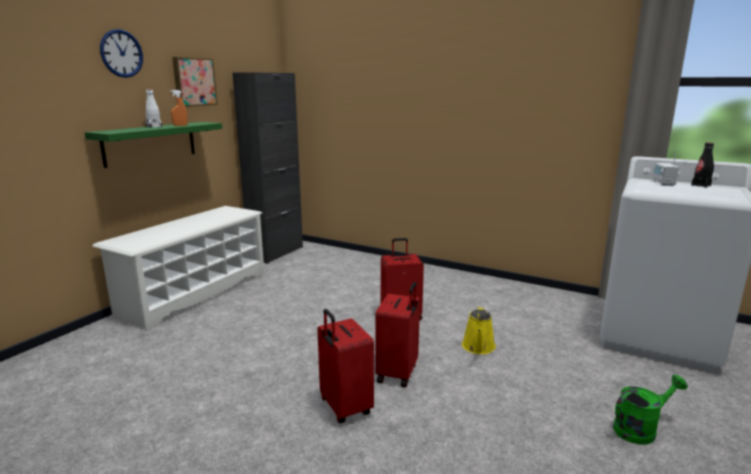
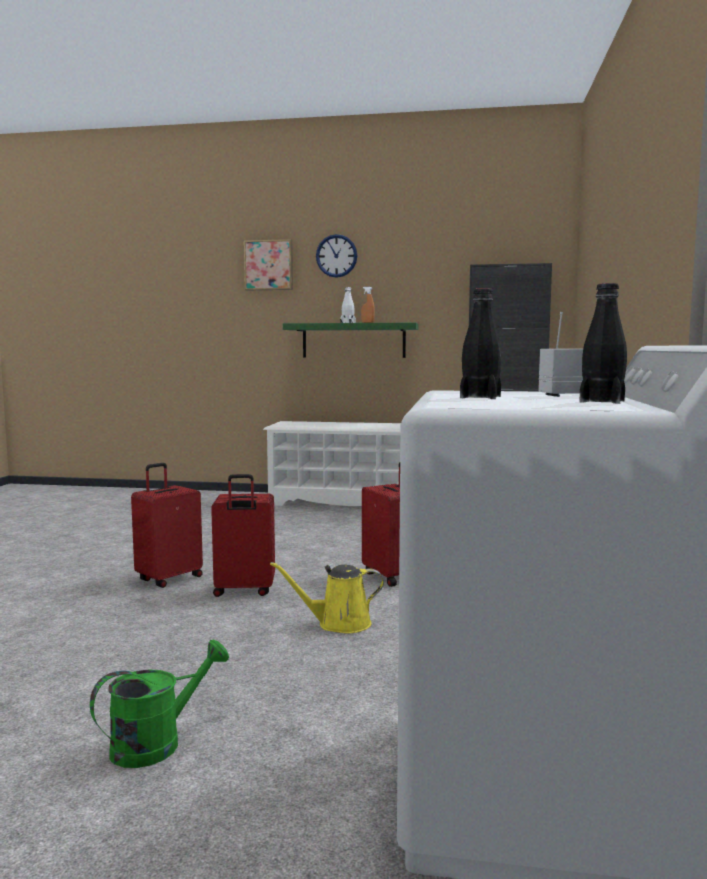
camera: 70 degrees right, 10 degrees down
picture [172,57,217,107] -> picture moved to [244,239,293,290]
green watering can [613,375,688,445] -> green watering can turned 90 degrees counterclockwise [90,640,229,768]
none -> black bottle [460,288,501,399]

